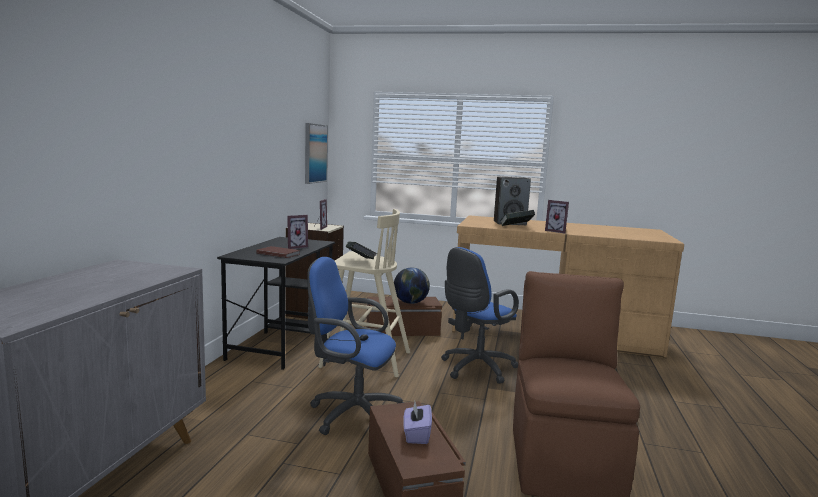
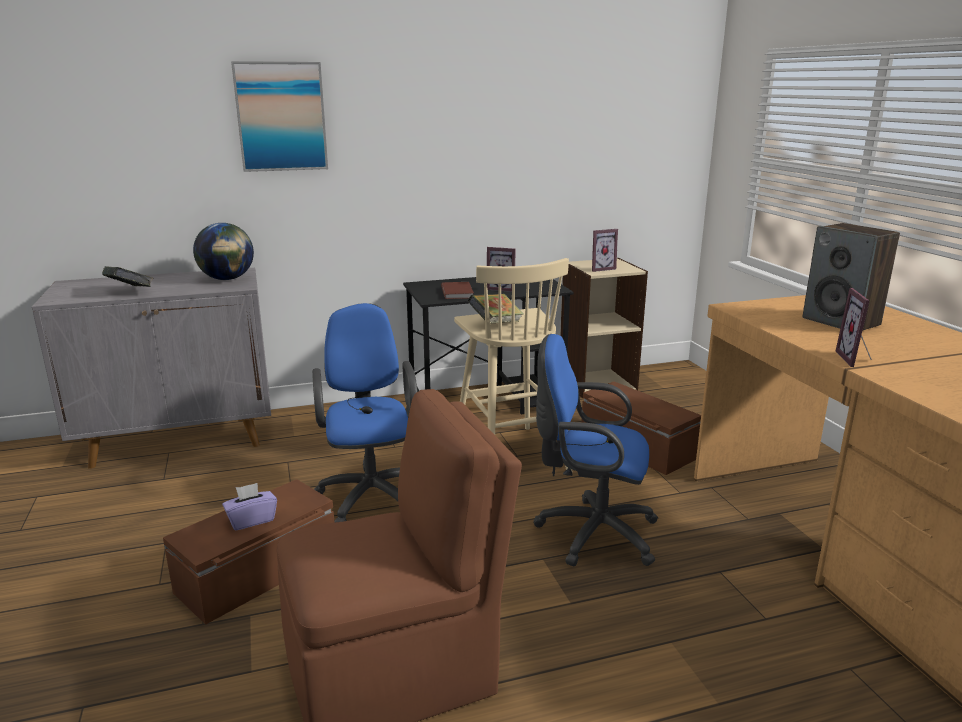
camera: 60 degrees right, 10 degrees up
picture [305,123,328,184] -> picture moved to [231,61,328,172]
globe [394,267,430,304] -> globe moved to [193,223,254,280]
book [500,210,535,226] -> book moved to [102,266,154,287]

